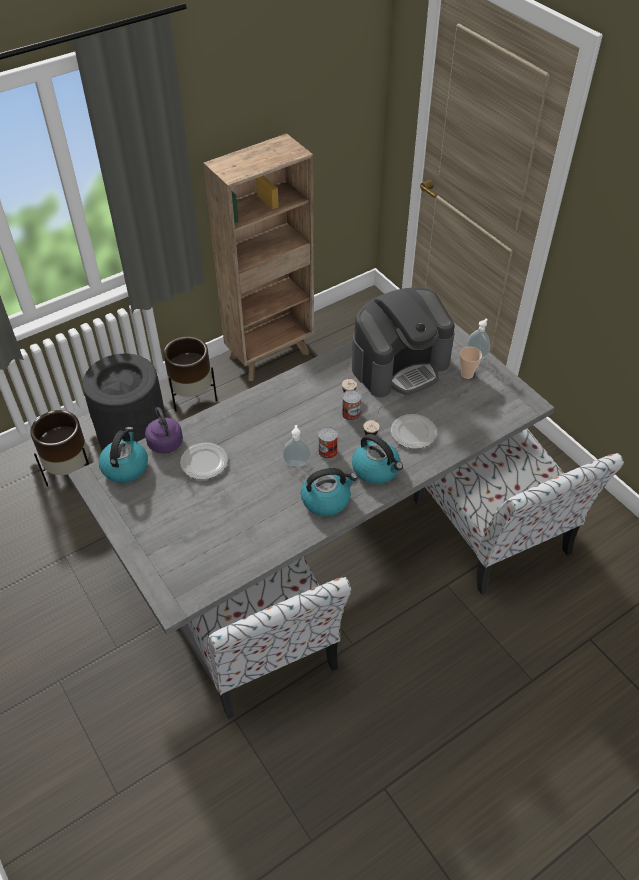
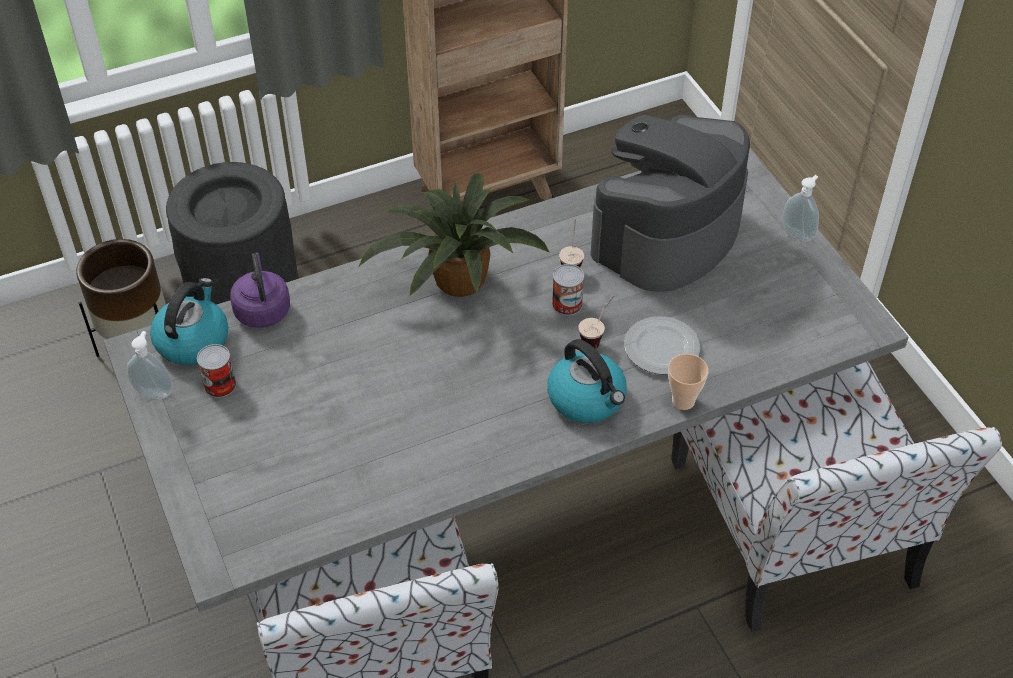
camera: 10 degrees right, 0 degrees up
brown planter [163,336,217,412] -> none
plate [180,443,228,480] -> none
soap dispenser [283,425,310,466] -> soap dispenser moved to [127,331,172,399]
kettle [301,468,357,516] -> none
can [318,426,338,459] -> can moved to [197,344,236,398]
coffee machine [352,288,455,397] -> coffee machine turned 150 degrees clockwise [590,114,750,292]
cup [459,347,482,379] -> cup moved to [668,354,709,410]
none -> potted plant [359,173,550,297]

